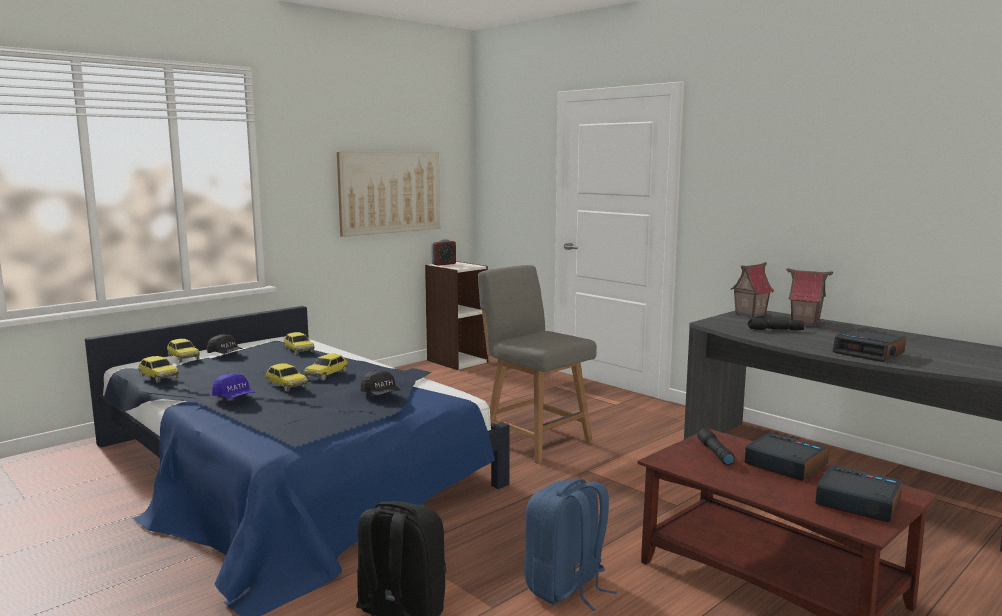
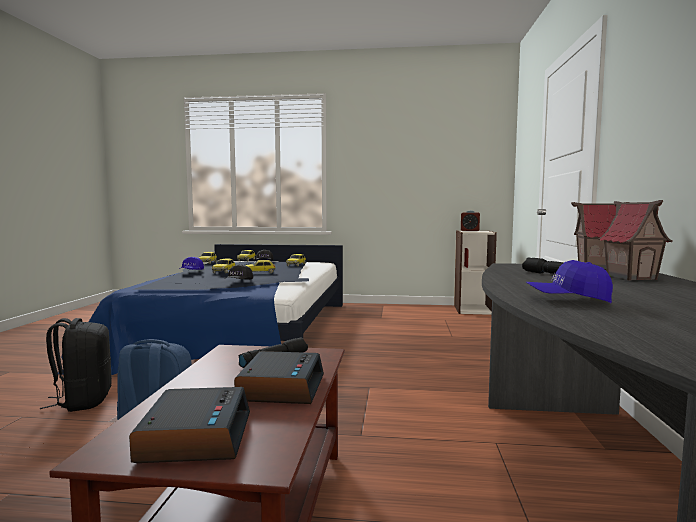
camera: 50 degrees right, 5 degrees down
picture [337,152,440,237] -> none
grey chair [478,265,597,464] -> none
alarm clock [833,330,906,362] -> blue cap [526,260,613,303]

